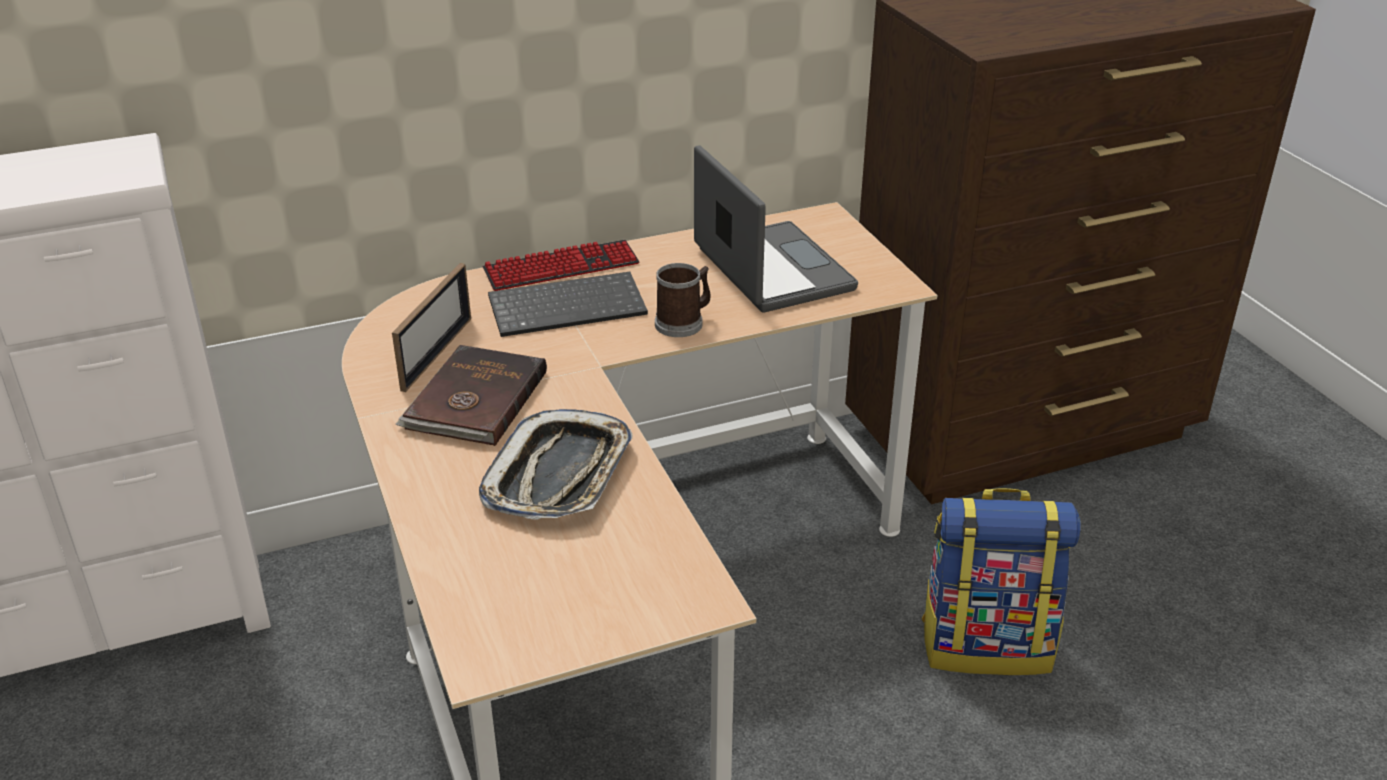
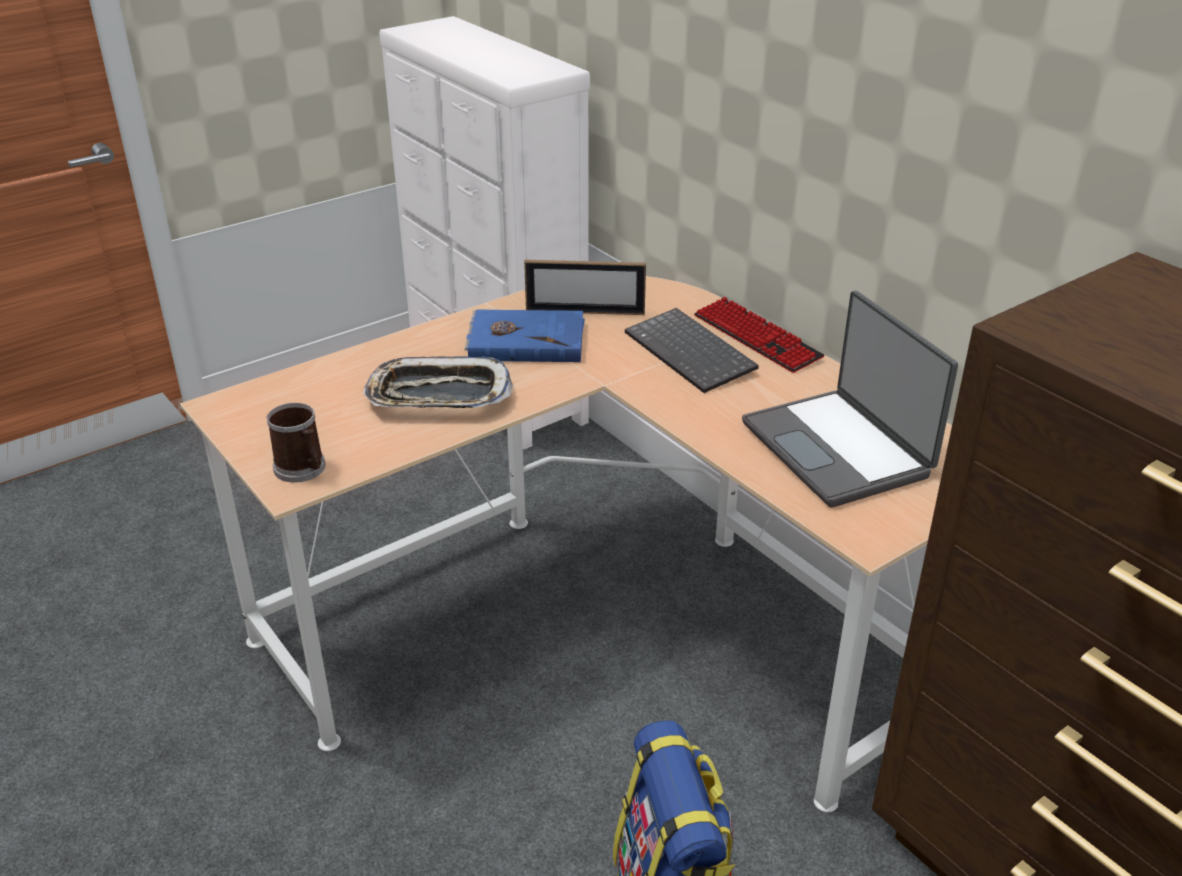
camera: 75 degrees right, 0 degrees up
brown book [395,345,547,446] -> blue book [464,310,585,362]
mug [655,263,710,337] -> mug moved to [266,403,326,483]
laptop [694,145,858,312] -> laptop turned 105 degrees clockwise [742,291,958,508]

